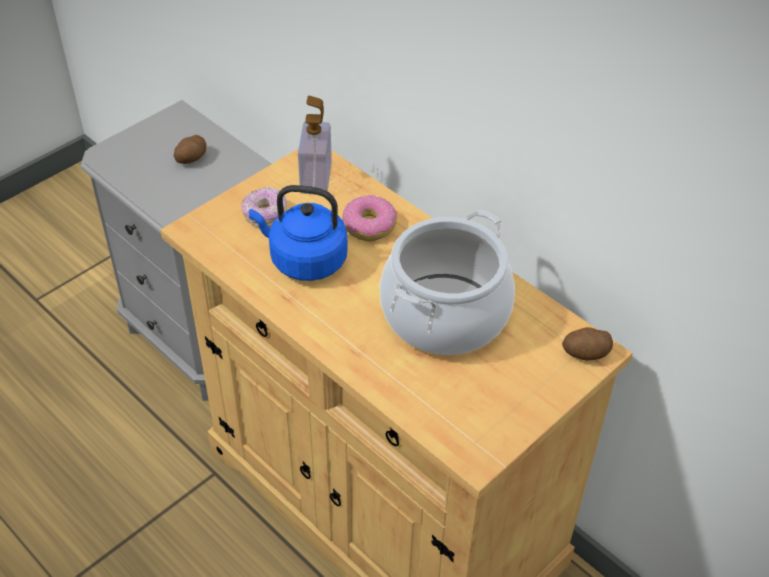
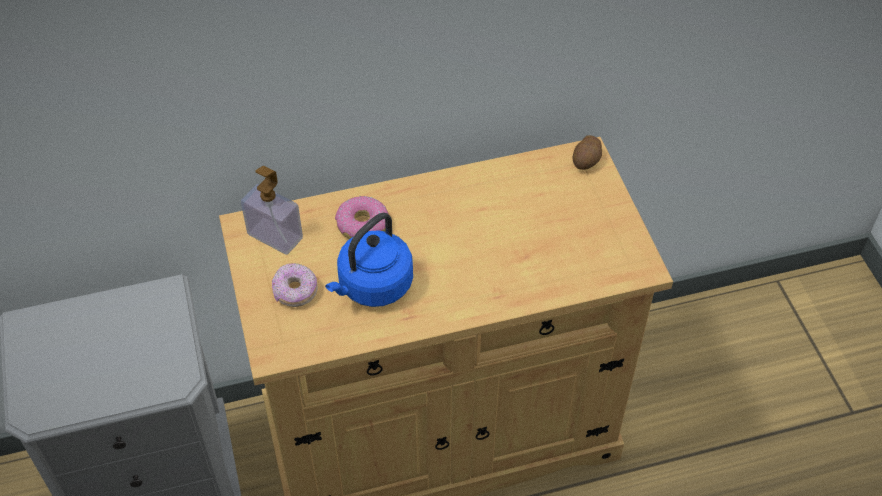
camera: 60 degrees left, 5 degrees up
potato [174,135,206,164] -> none
cooking pot [380,210,515,355] -> none

